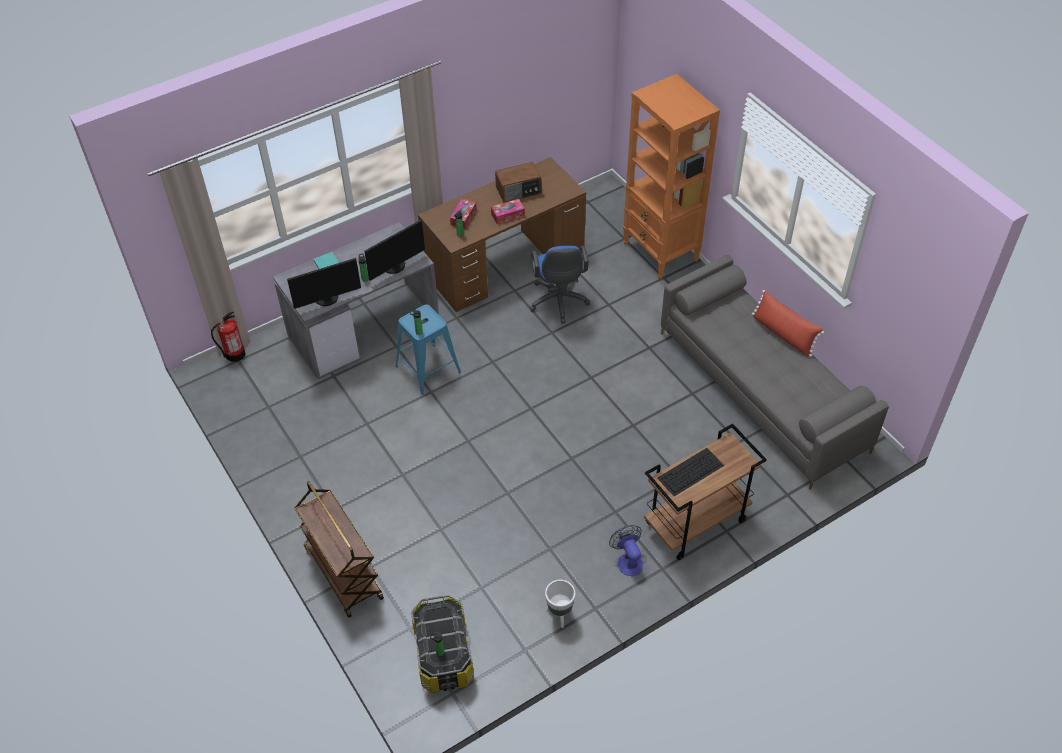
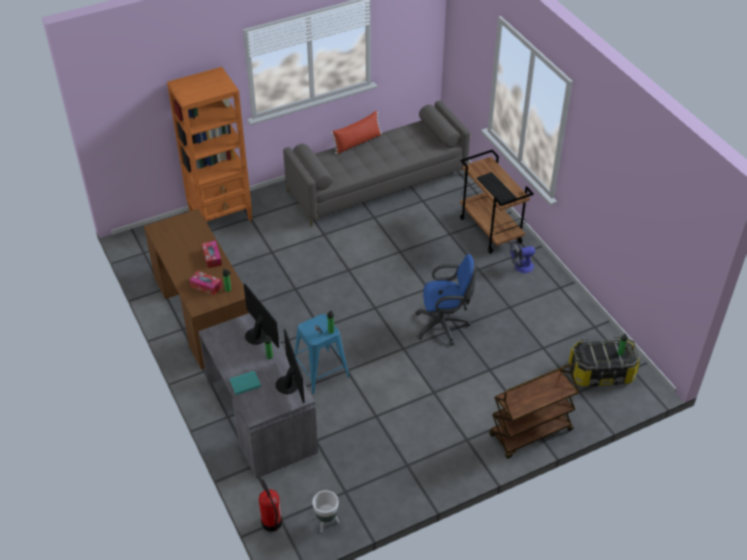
camera: 85 degrees left, 5 degrees down
radio [495,162,541,202] -> none
blue office chair [529,246,590,323] -> blue office chair moved to [415,254,477,345]
white planter [545,580,576,628] -> white planter moved to [312,490,339,533]

